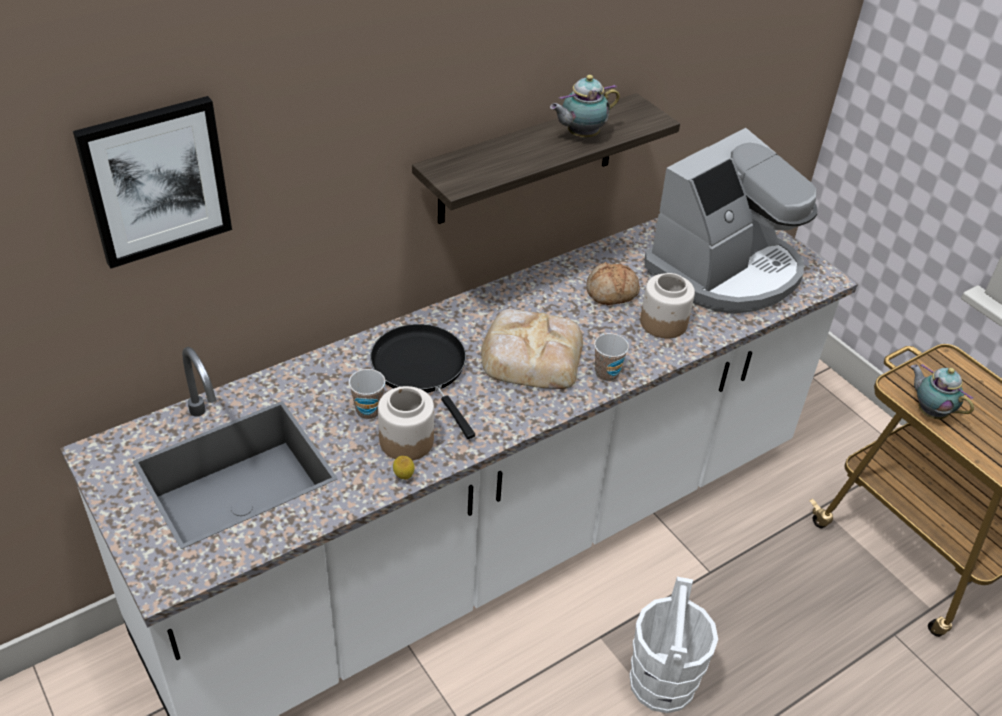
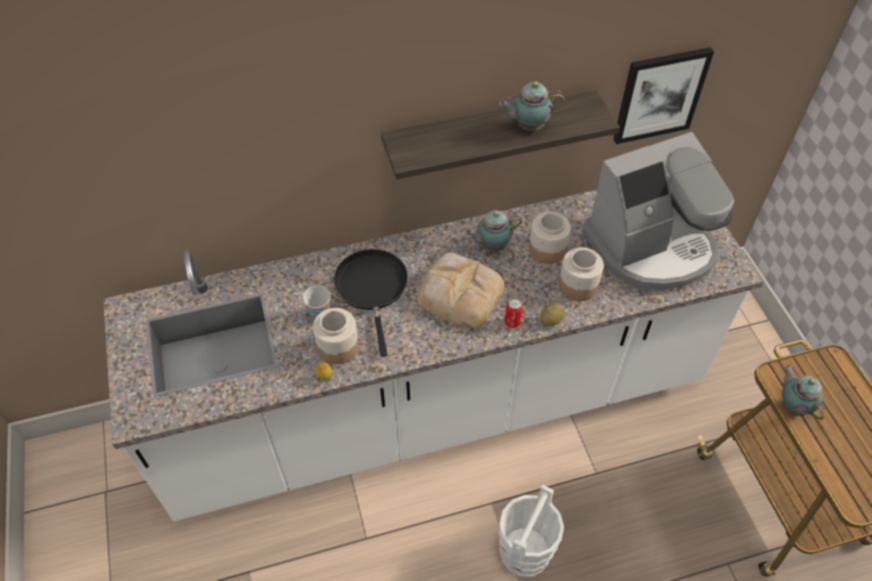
camera: 20 degrees right, 10 degrees up
picture [73,96,232,269] -> picture moved to [613,47,714,144]
bread [586,262,640,305] -> jar [529,212,571,264]
cup [594,333,629,381] -> can [505,298,523,328]
none -> teapot [466,210,522,251]
none -> potato [540,303,565,326]

